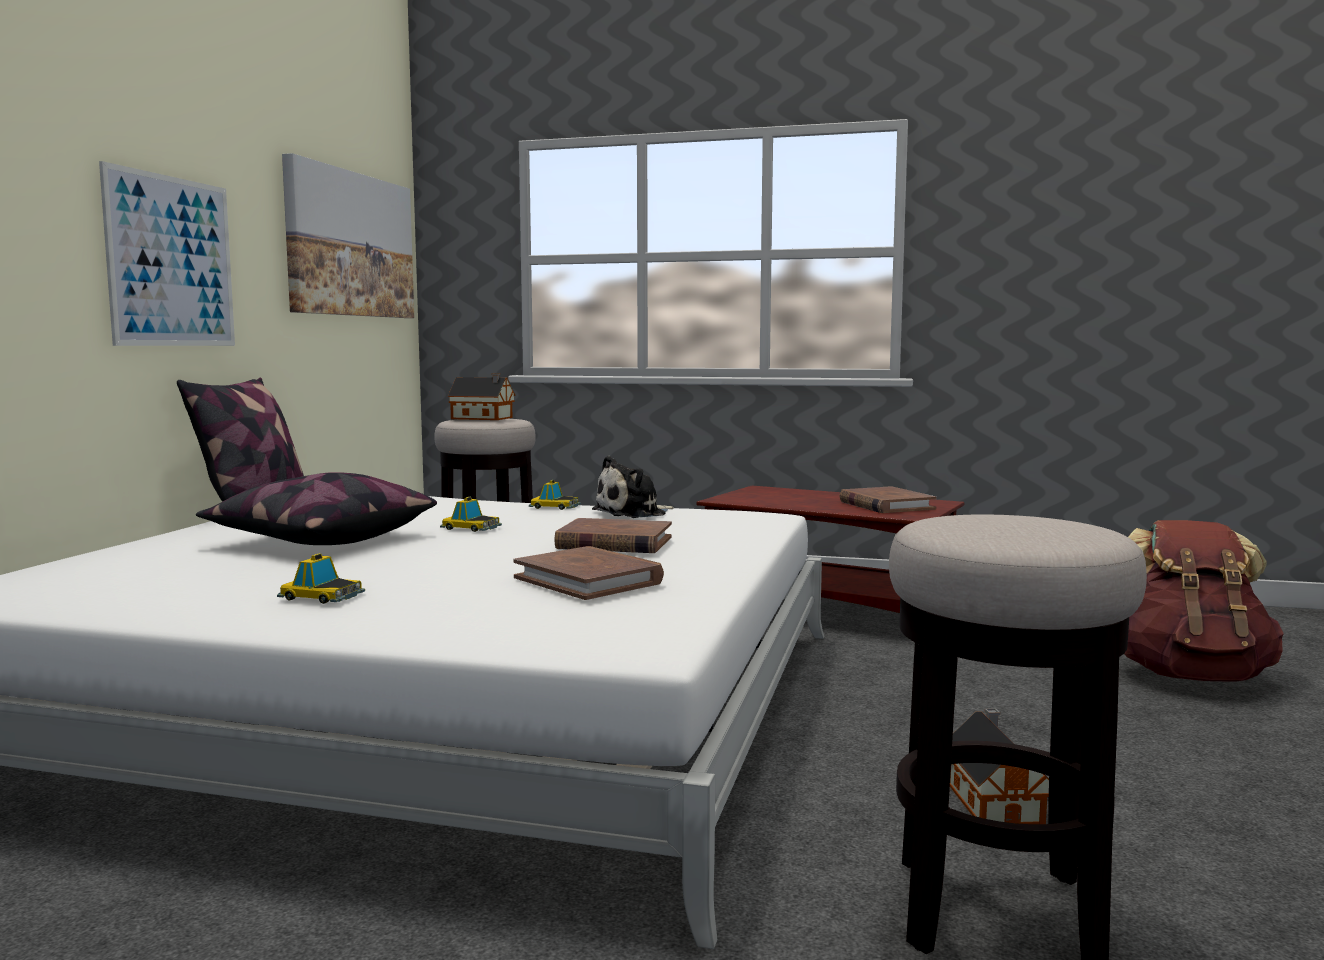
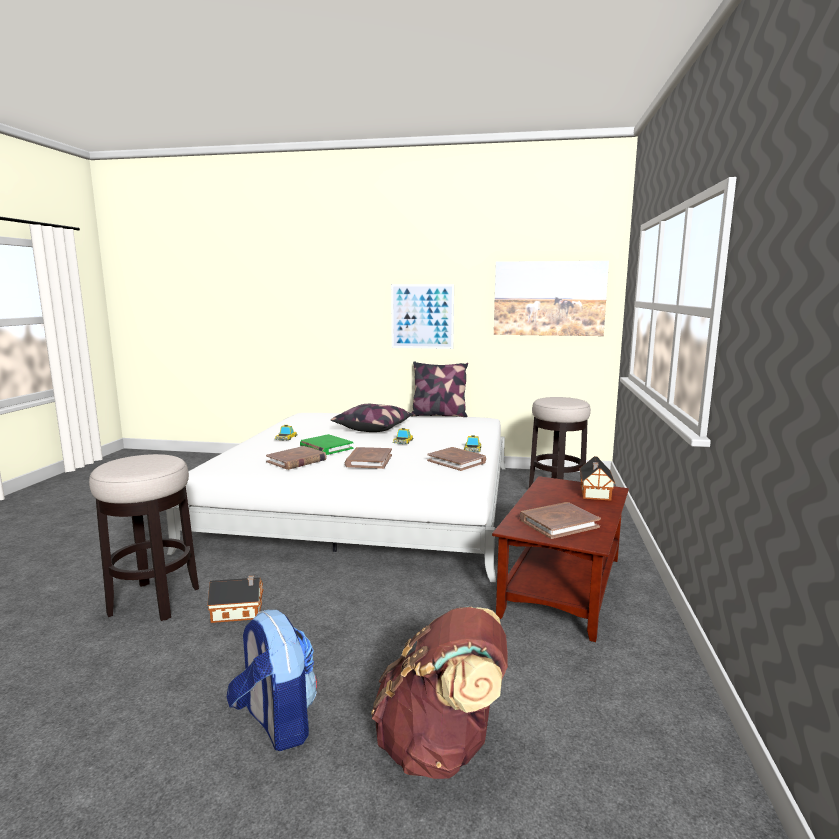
camera: 85 degrees right, 5 degrees up
toy house [448,373,515,420] -> toy house moved to [579,456,615,501]
plush toy [592,456,674,518] -> brown book [427,447,486,471]
none -> backpack [227,610,317,751]
none -> green book [300,434,354,455]

